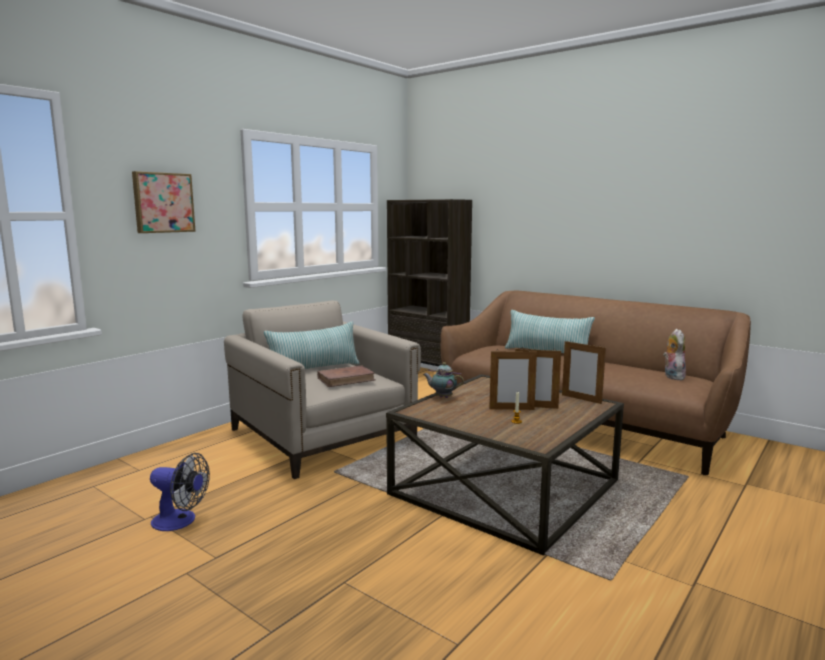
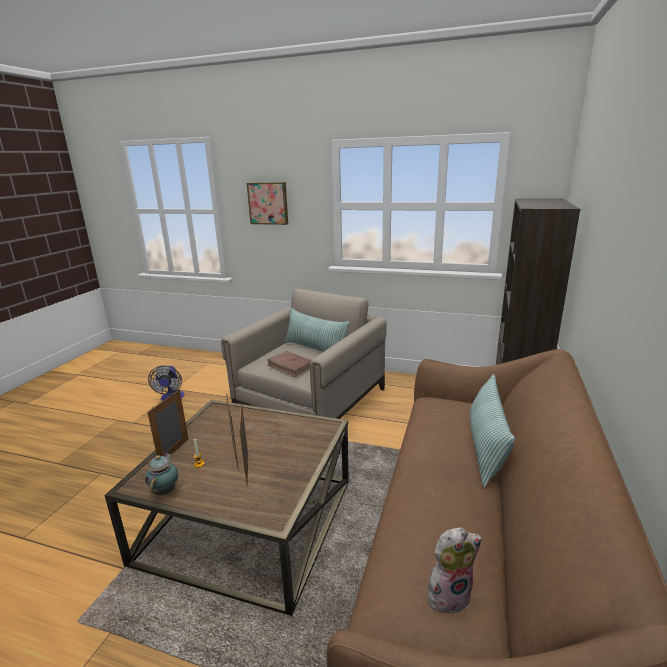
camera: 70 degrees right, 10 degrees up
teapot [423,362,464,398] -> teapot moved to [145,453,178,495]
picture frame [562,341,606,404] -> picture frame moved to [147,390,189,456]

